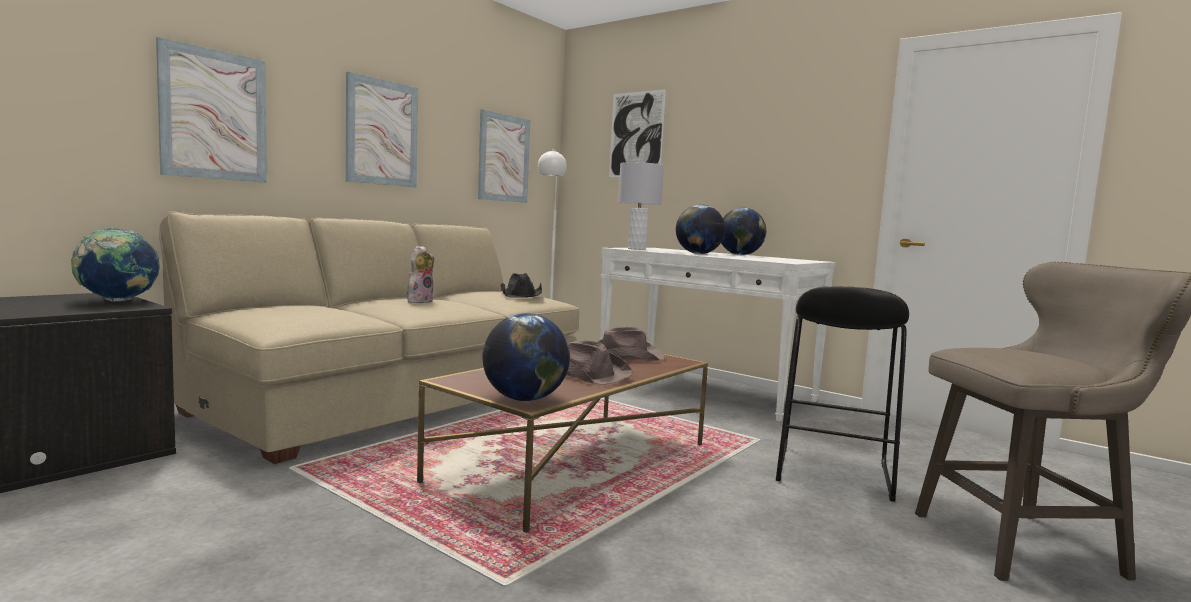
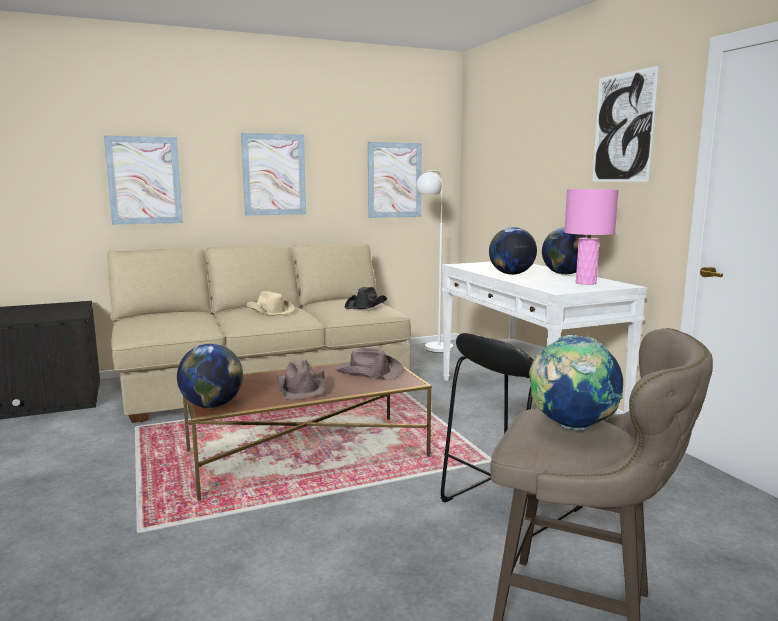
camera: 30 degrees right, 5 degrees up
globe [71,228,160,302] -> globe moved to [529,335,623,430]
plush toy [407,245,434,303] -> beige hat [246,291,295,315]
picture [609,89,666,177] -> picture moved to [593,66,659,182]
grey table lamp [618,162,664,250] -> none
none -> pink table lamp [564,189,618,285]

